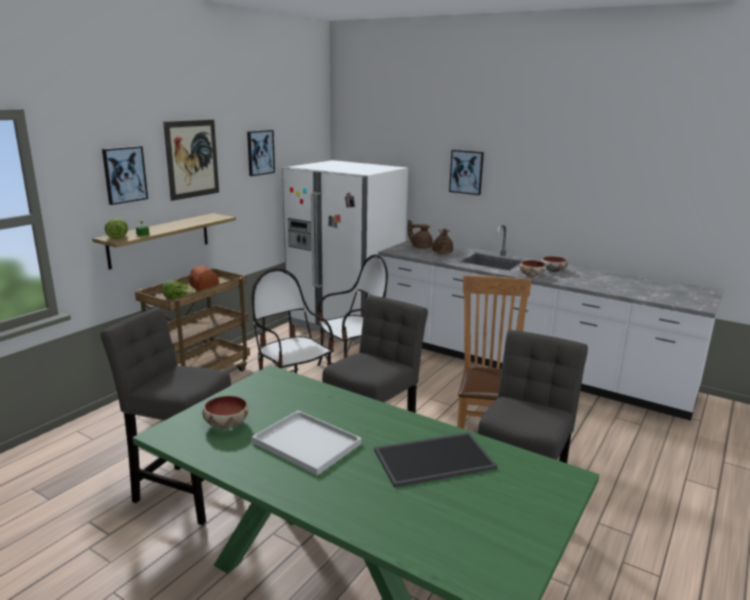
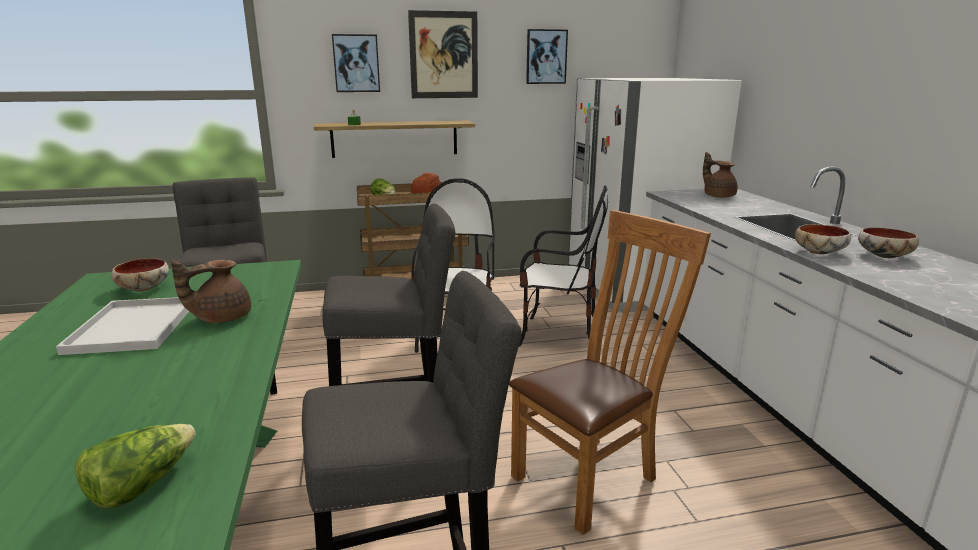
camera: 45 degrees right, 0 degrees up
lettuce [105,218,128,239] -> lettuce moved to [75,424,196,508]
tray [374,432,497,488] -> none
brown teapot [432,228,453,254] -> brown teapot moved to [171,260,251,323]
picture [449,150,484,195] -> none

